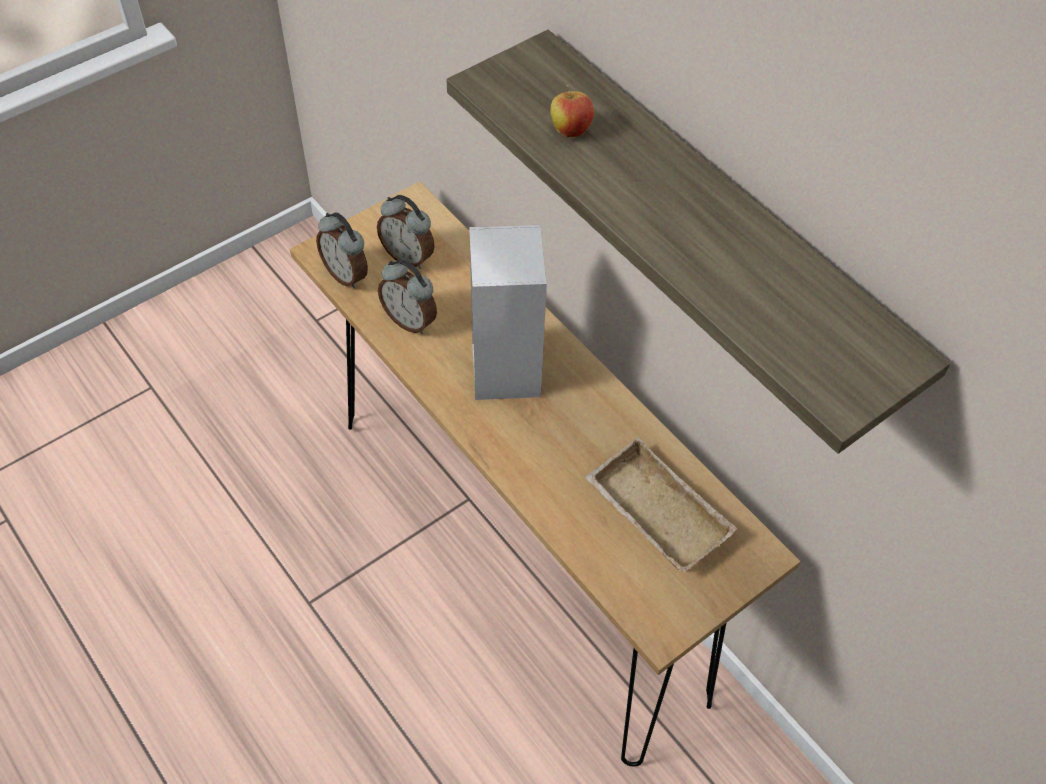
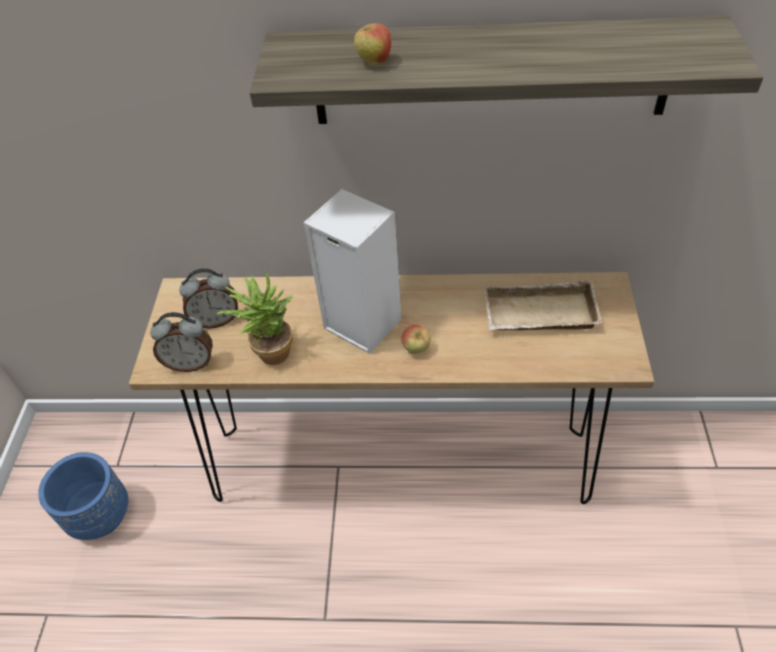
camera: 45 degrees left, 5 degrees down
alarm clock [378,259,437,334] -> potted plant [217,269,293,365]
none -> blue planter [38,452,128,540]
none -> apple [401,324,431,354]

